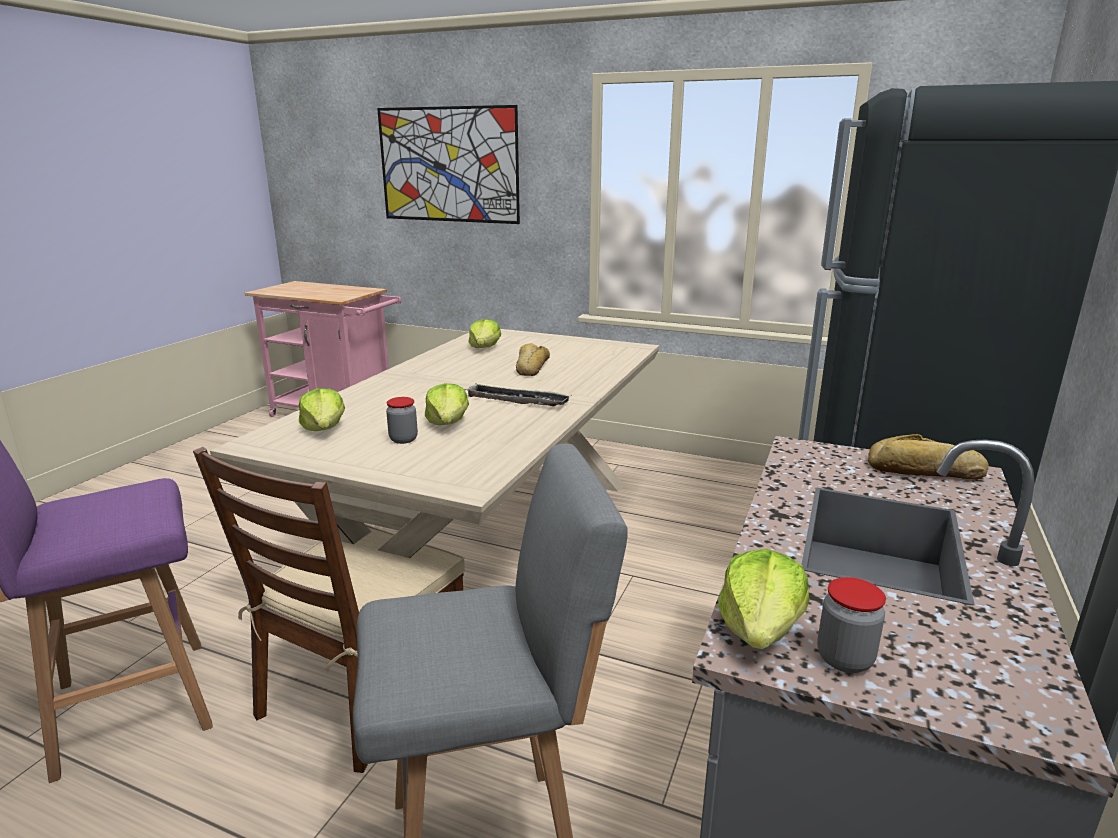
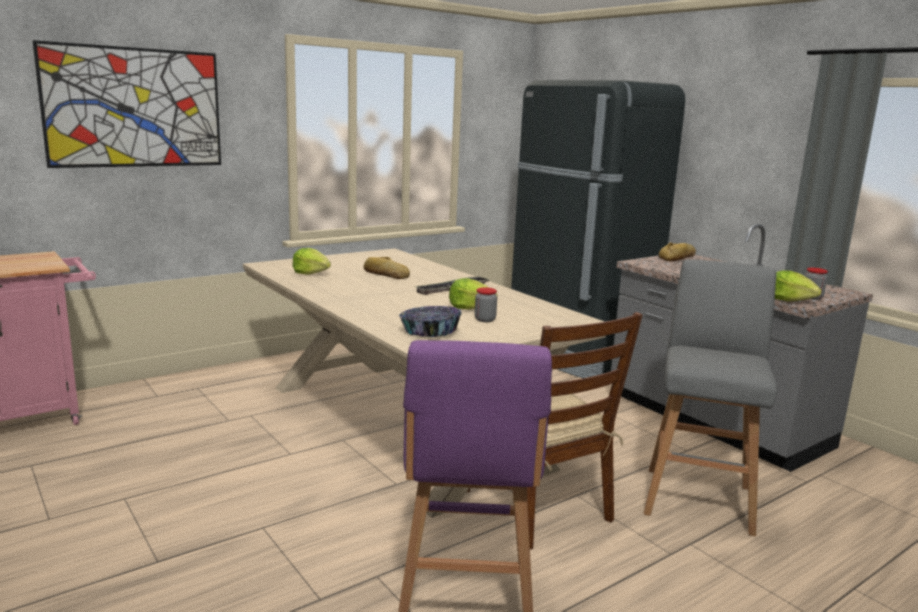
camera: 60 degrees left, 5 degrees down
lettuce [299,388,345,431] -> bowl [399,306,462,337]

